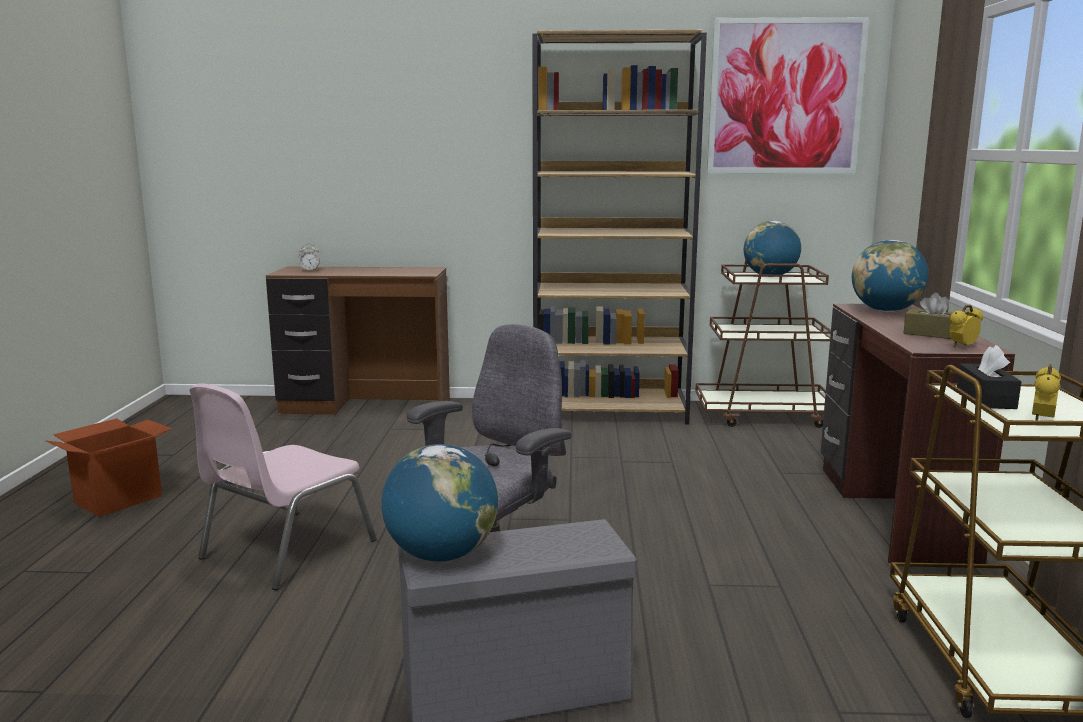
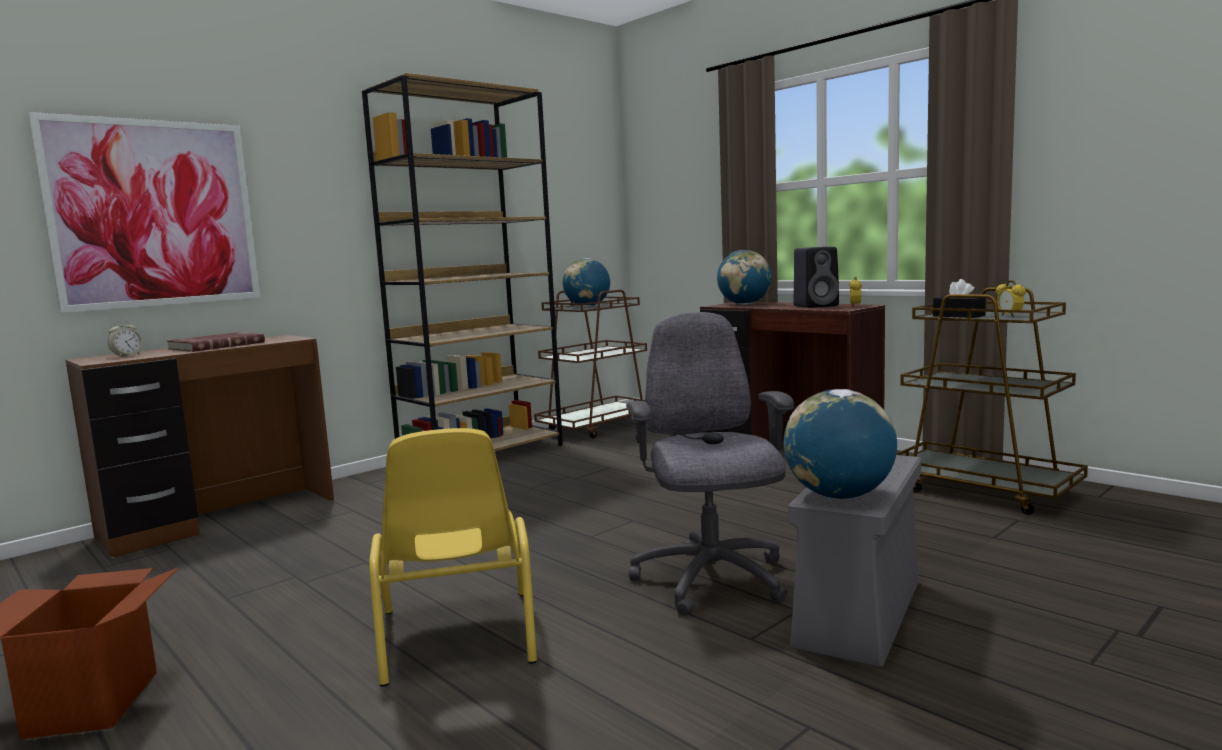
camera: 45 degrees left, 5 degrees down
pink chair [190,383,377,590] -> yellow chair [369,428,537,687]
picture [707,17,869,173] -> picture moved to [28,112,260,313]
brown tissue box [904,293,952,339] -> black speaker [793,247,839,308]
none -> red book [167,332,265,352]

